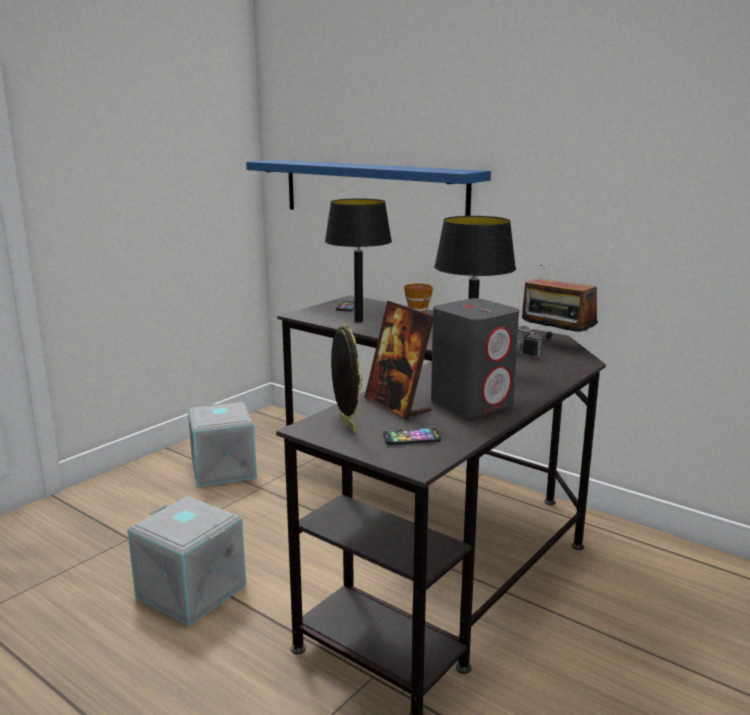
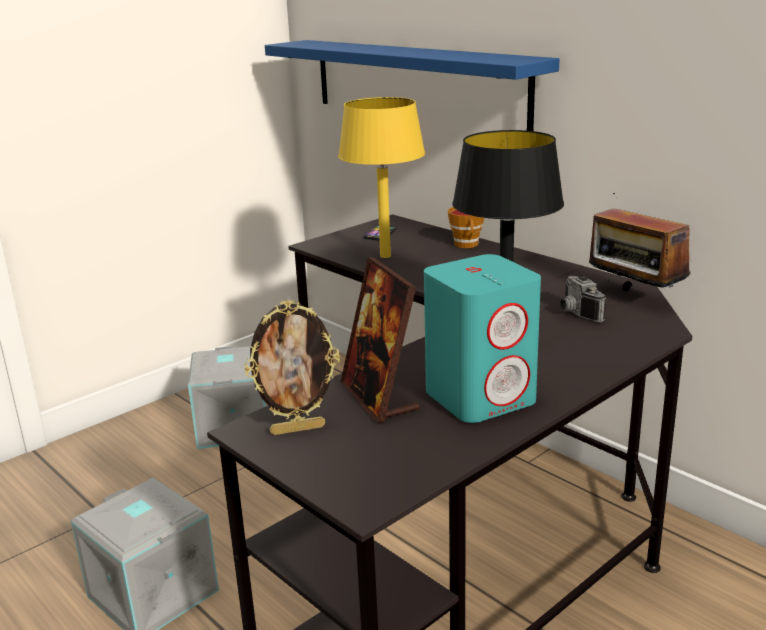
camera: 10 degrees right, 5 degrees up
black table lamp [325,199,392,322] -> yellow table lamp [338,97,425,258]
picture frame [331,323,363,433] -> picture frame turned 90 degrees clockwise [244,300,340,435]
phone [383,428,441,445] -> none
grey speaker [431,298,519,417] -> turquoise speaker [424,254,541,423]

